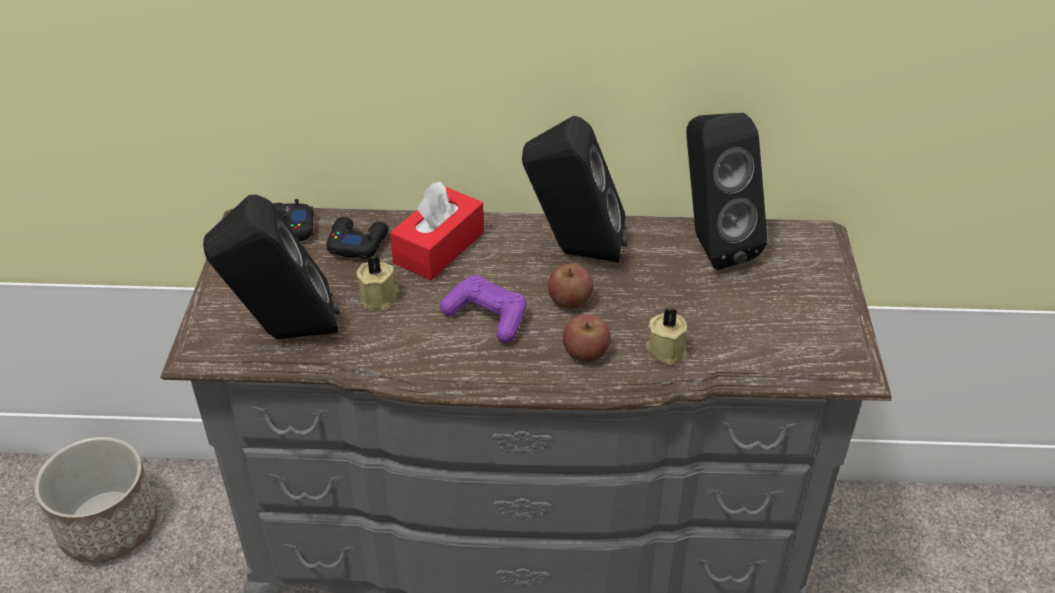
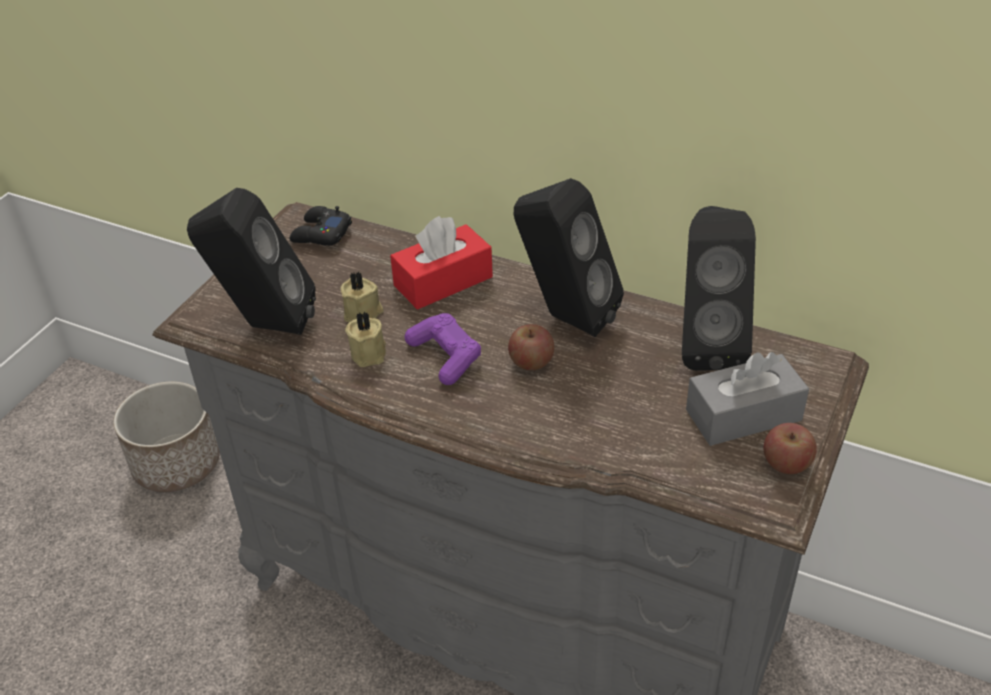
camera: 25 degrees right, 0 degrees up
black game controller [326,217,389,259] -> none
apple [563,314,611,362] -> apple moved to [764,423,817,474]
beige candle [646,308,687,365] -> beige candle moved to [345,312,386,367]
none -> grey tissue box [686,352,809,446]

